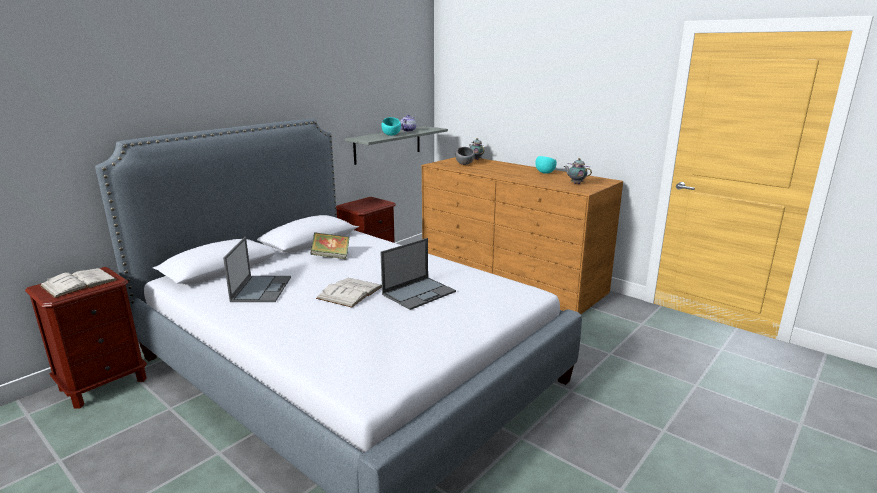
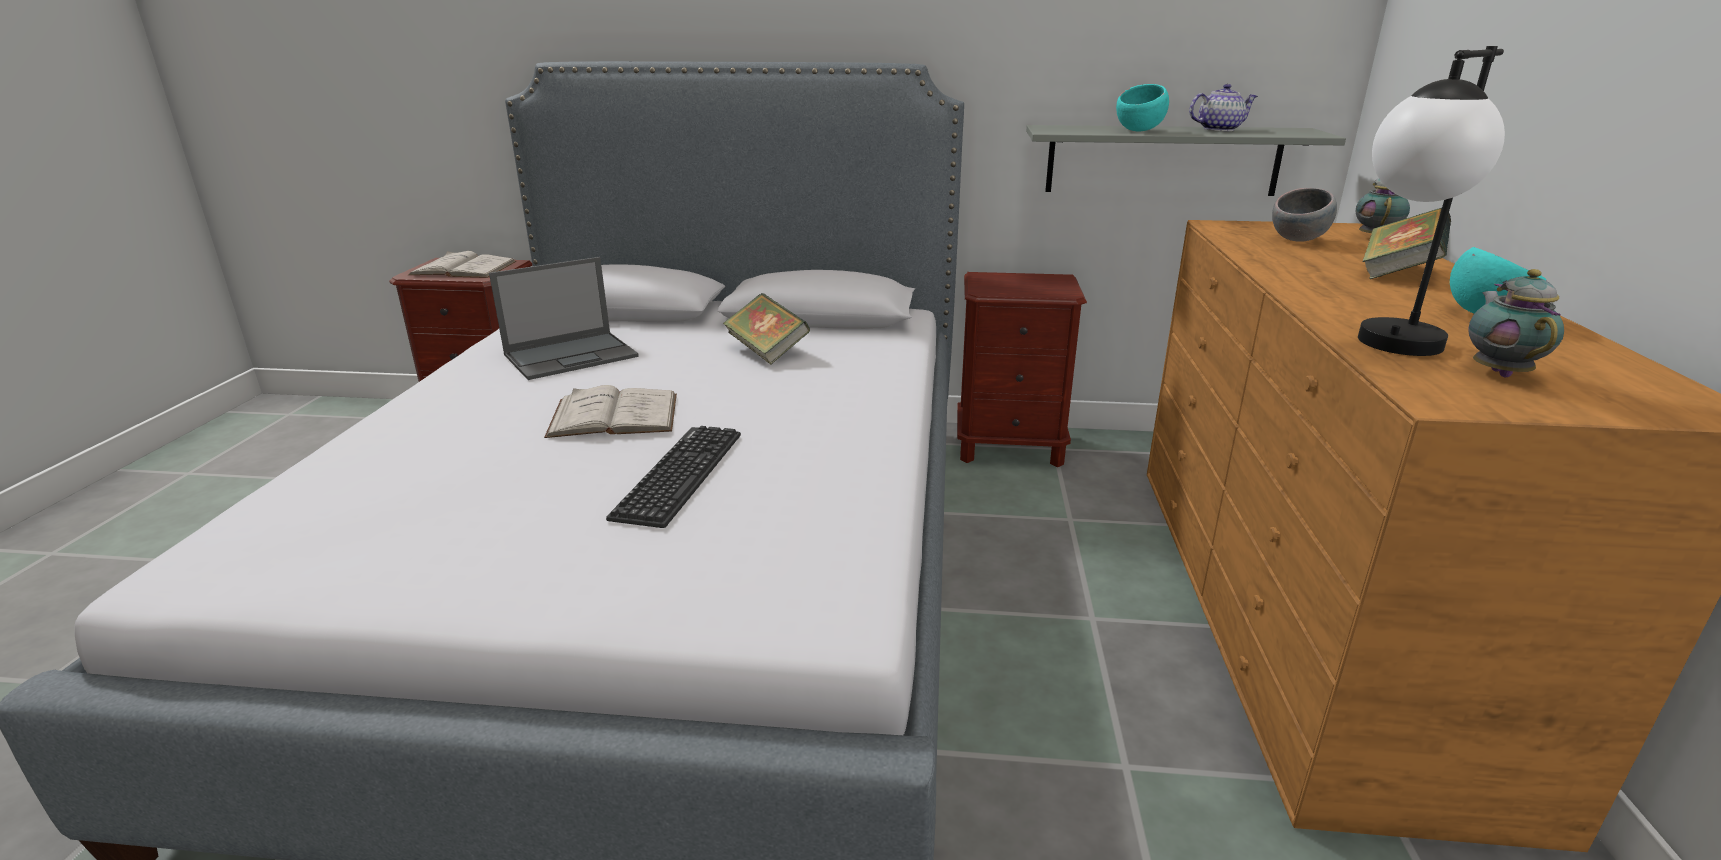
camera: 55 degrees right, 5 degrees up
laptop [380,238,456,310] -> keyboard [606,426,741,528]
none -> table lamp [1358,46,1505,356]
none -> book [1362,208,1451,279]

